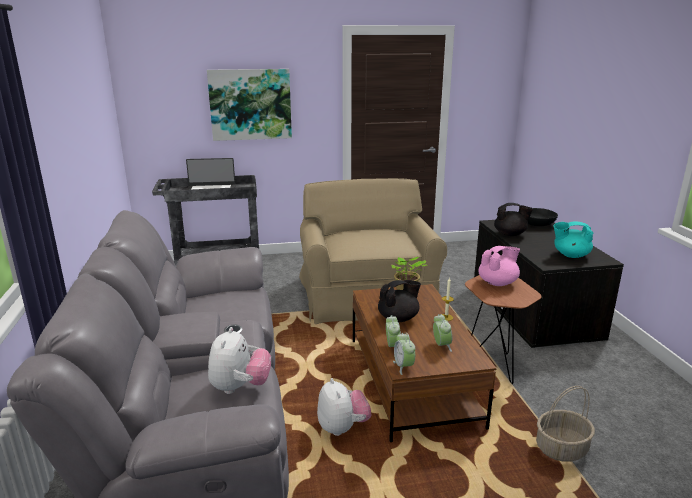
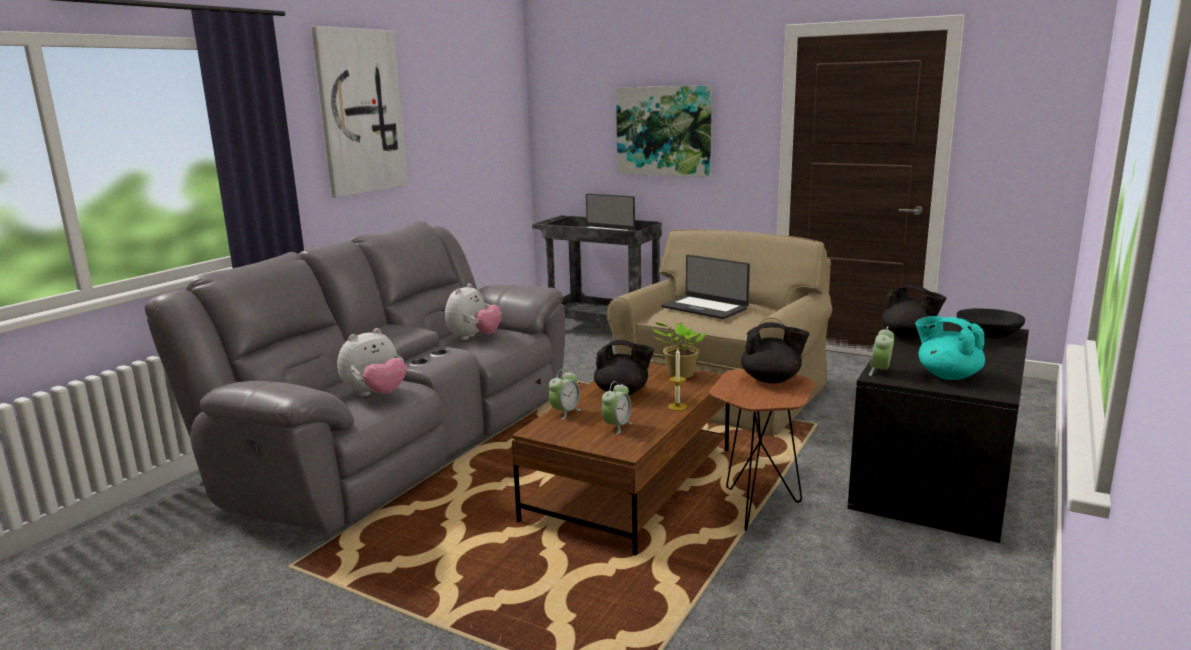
camera: 40 degrees right, 5 degrees down
plush toy [317,378,371,436] -> plush toy moved to [445,283,502,340]
alarm clock [393,333,415,375] -> alarm clock moved to [869,326,894,376]
pink teapot [478,246,520,286] -> black teapot [741,322,810,383]
basket [536,386,595,462] -> none
none -> picture [311,26,408,198]
none -> laptop [661,255,750,319]

